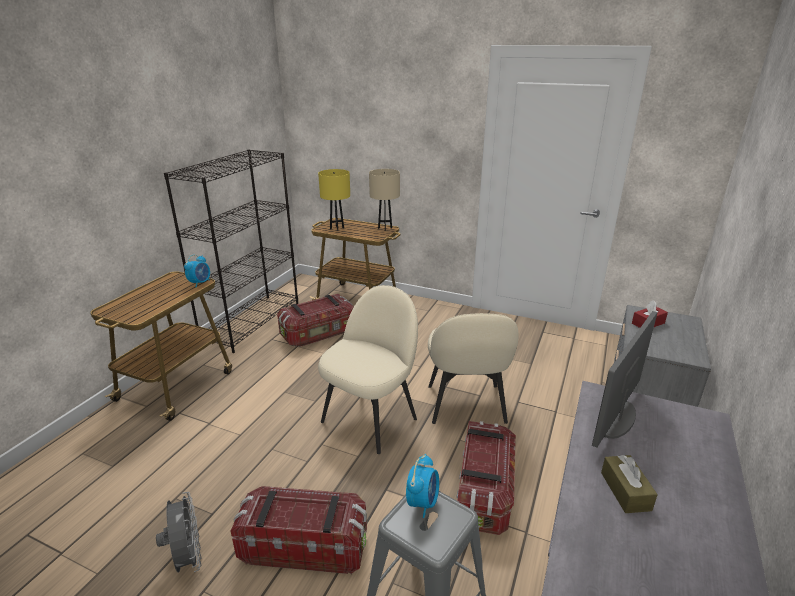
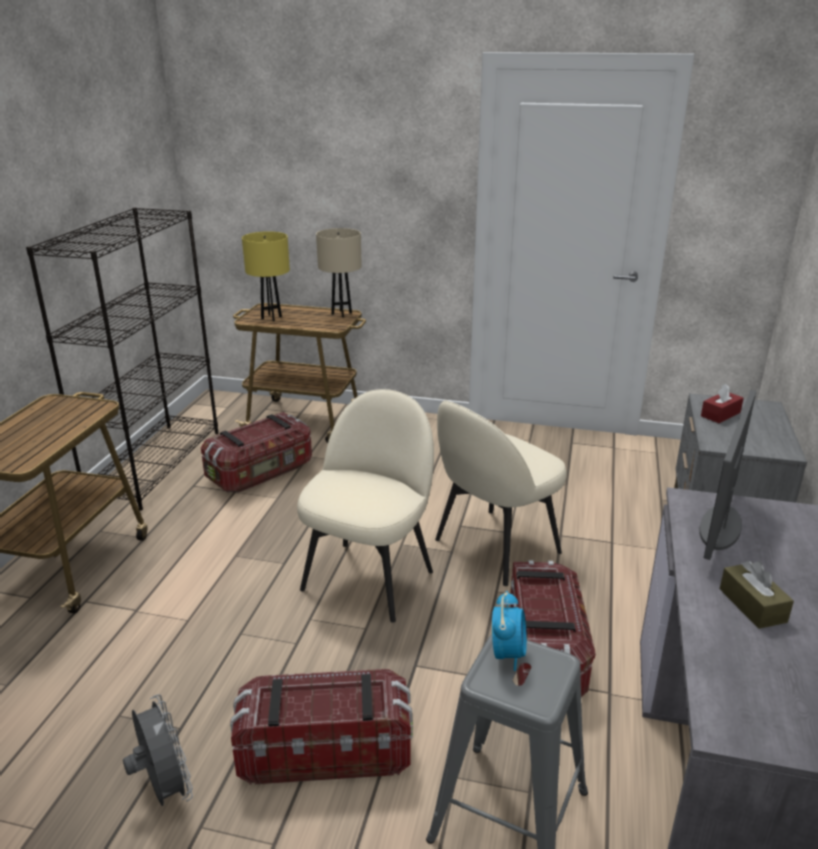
camera: 10 degrees left, 0 degrees up
alarm clock [184,255,210,287] -> none
beige chair [428,313,519,424] -> beige chair turned 60 degrees clockwise [435,400,567,586]

